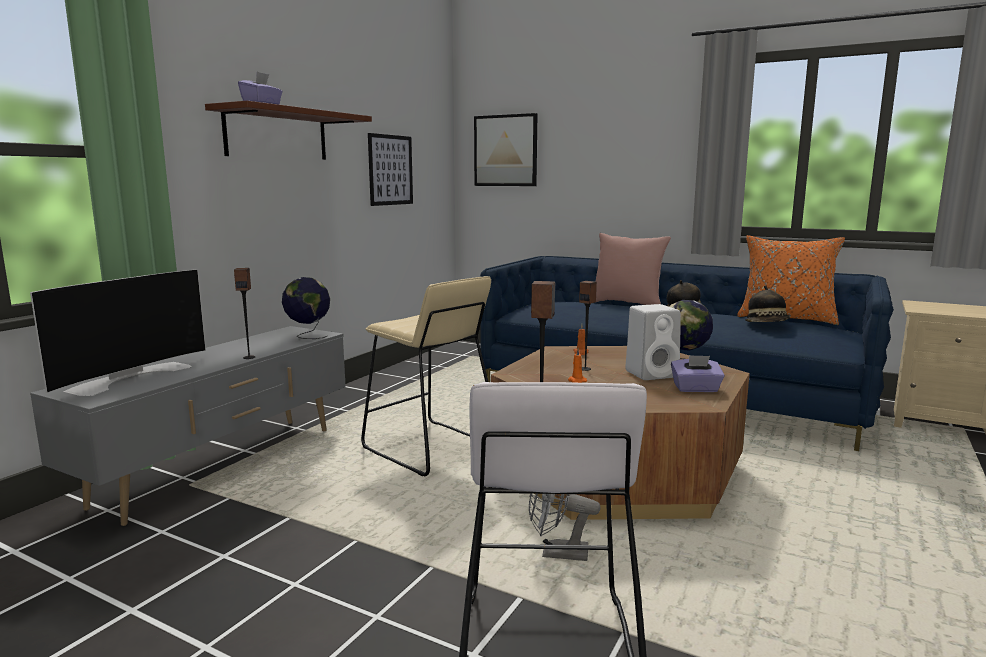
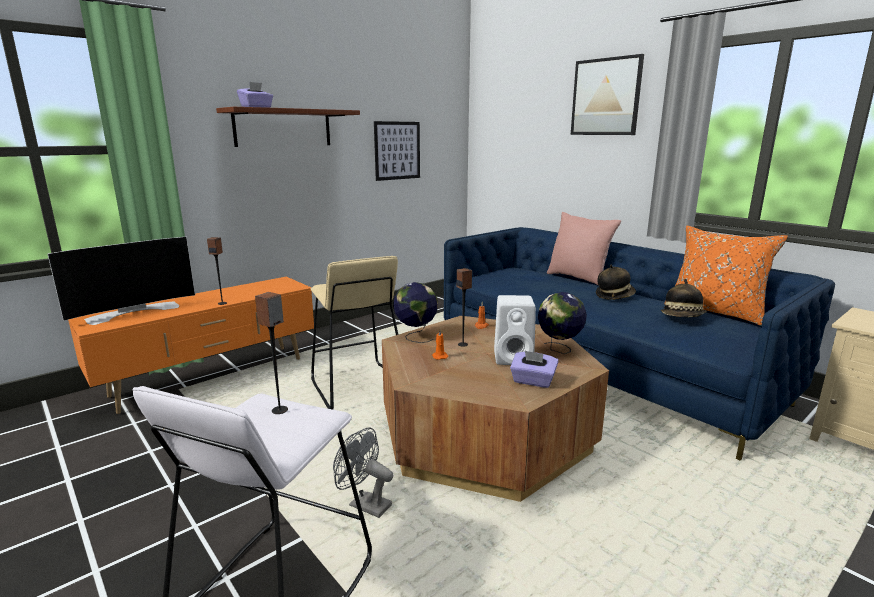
camera: 20 degrees right, 5 degrees up
grey tv stand [30,326,346,526] -> orange tv stand [68,277,314,414]
globe [282,277,330,339] -> globe moved to [393,282,438,343]
picture [474,113,538,186] -> picture moved to [571,54,644,135]

